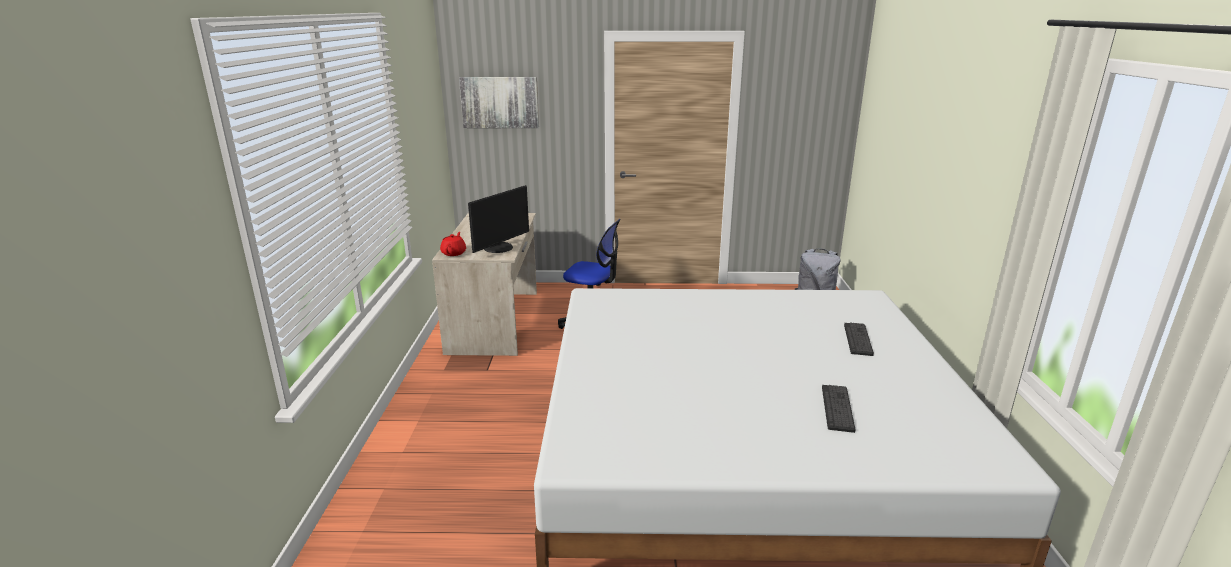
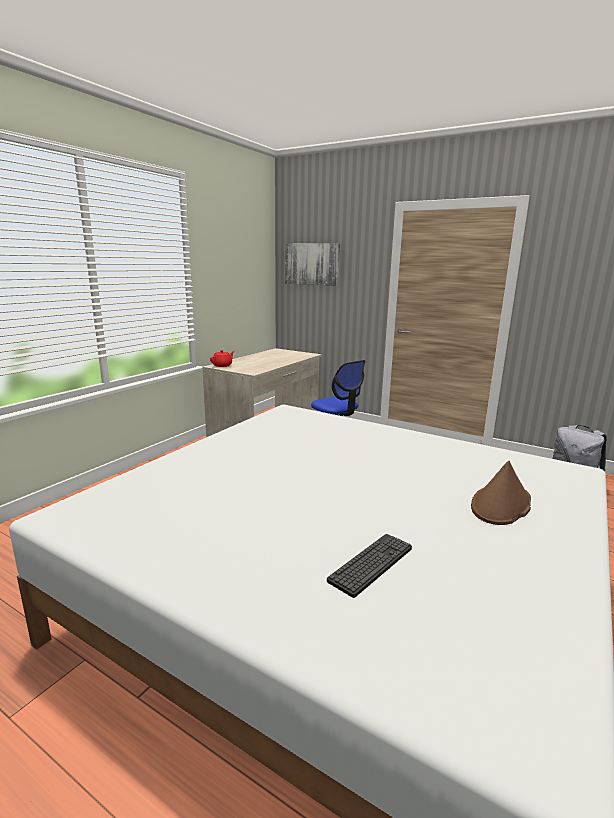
camera: 30 degrees right, 5 degrees down
monitor [468,185,529,253] -> none
keyboard [844,323,874,356] -> brown hat [471,461,531,525]

